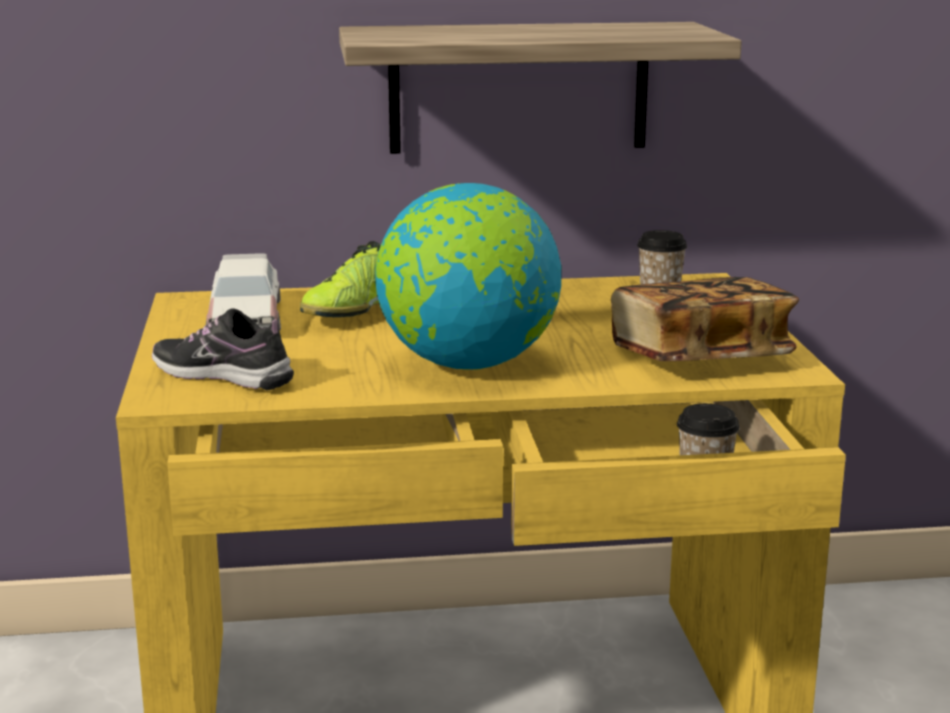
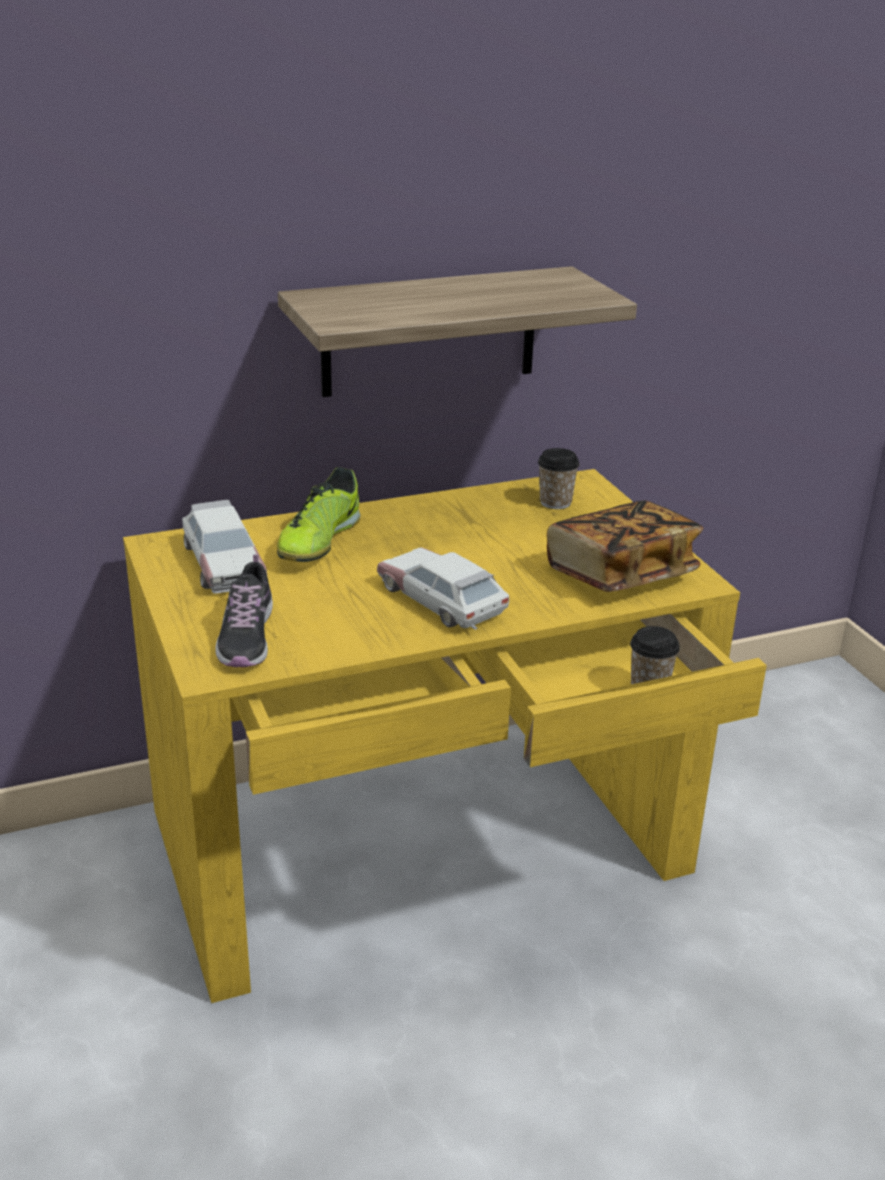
camera: 15 degrees left, 10 degrees up
shoe [152,308,294,390] -> shoe turned 105 degrees counterclockwise [215,554,273,667]
globe [375,183,561,370] -> toy car [377,547,509,630]

